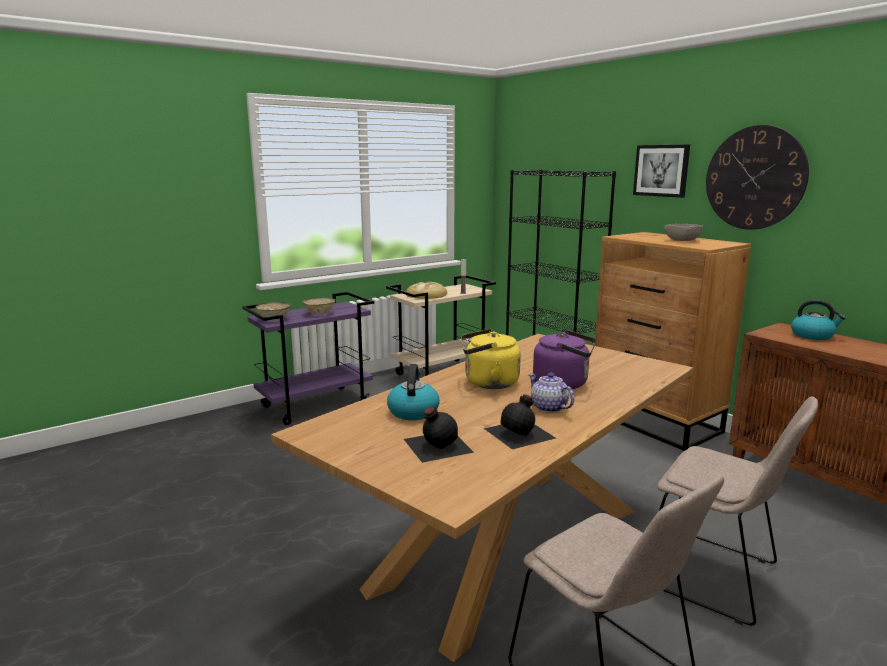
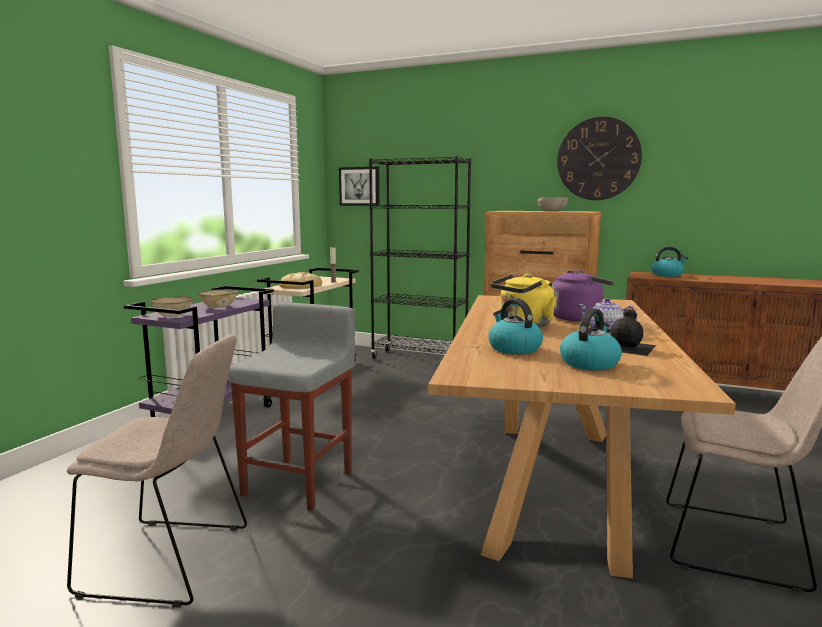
camera: 30 degrees left, 5 degrees down
black bottle [404,407,474,463] -> kettle [560,308,622,370]
picture [633,145,690,198] -> picture moved to [339,167,379,206]
beige chair [657,396,818,626] -> beige chair moved to [67,335,247,608]
none -> grey stool [228,302,355,511]

